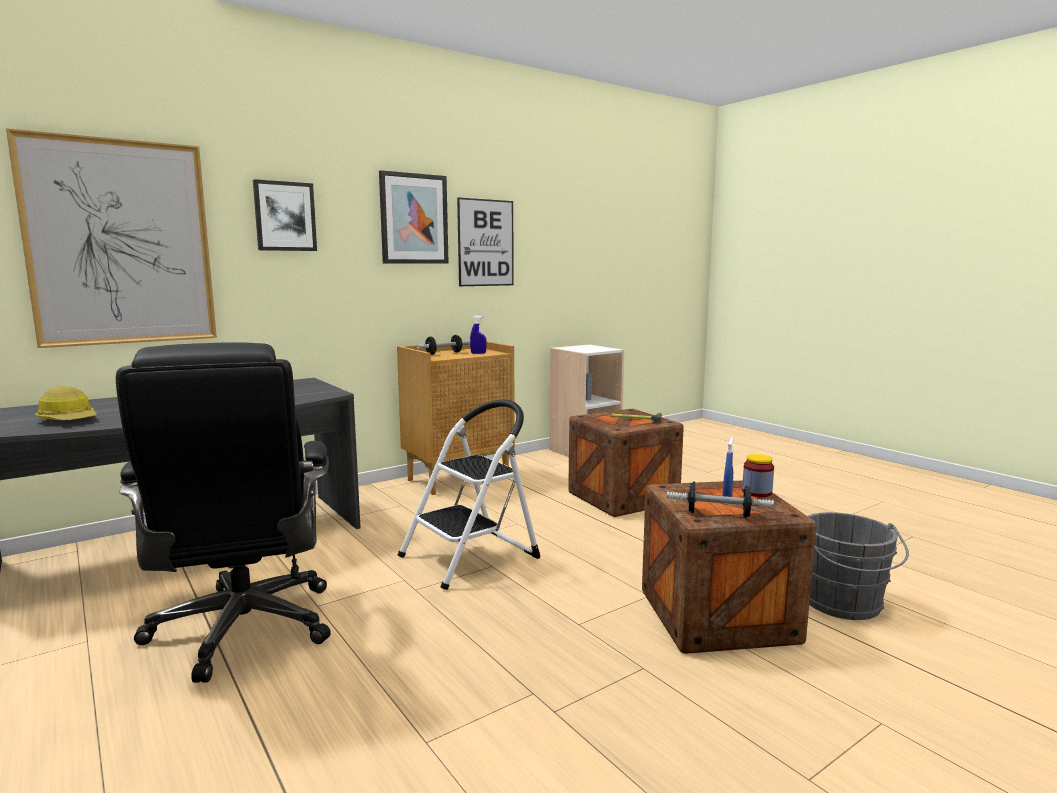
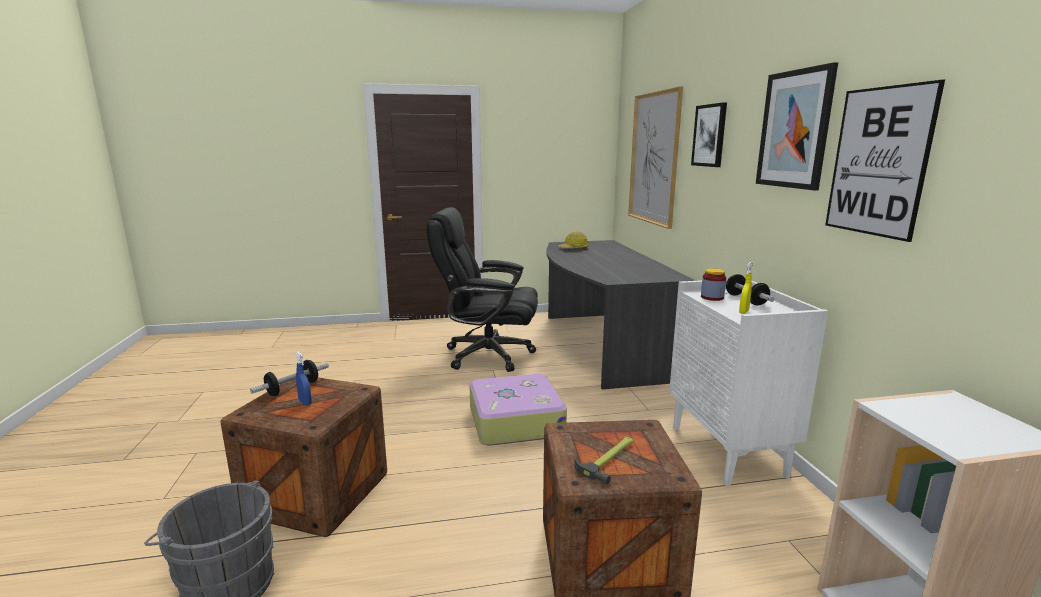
camera: 115 degrees right, 5 degrees up
brown cabinet [397,341,515,495] -> white cabinet [669,278,828,486]
step ladder [398,400,540,590] -> suitcase [469,374,567,446]
blue spray bottle [470,316,487,354] -> yellow spray bottle [739,262,753,314]
jar [742,454,774,497] -> jar moved to [701,268,726,301]

